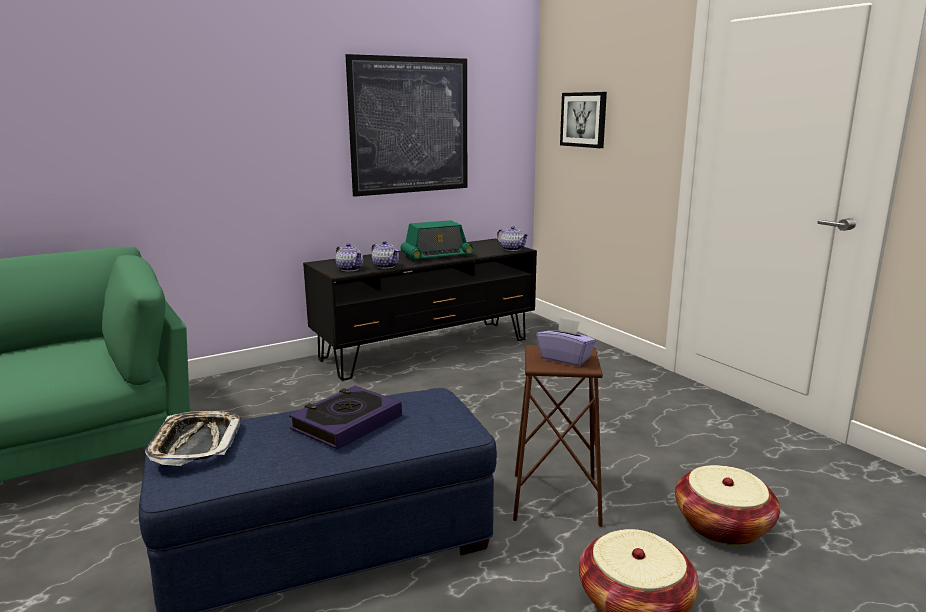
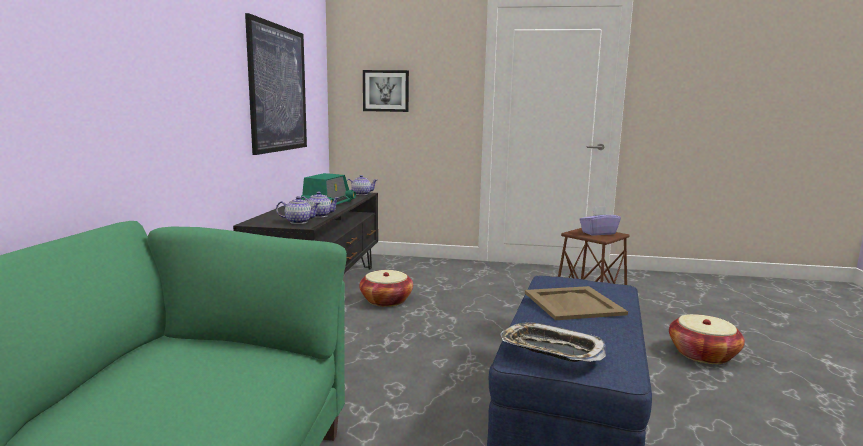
camera: 50 degrees left, 5 degrees down
book [289,386,402,450] -> beige tray [525,286,628,320]
basket [675,465,780,545] -> basket moved to [359,270,413,307]

